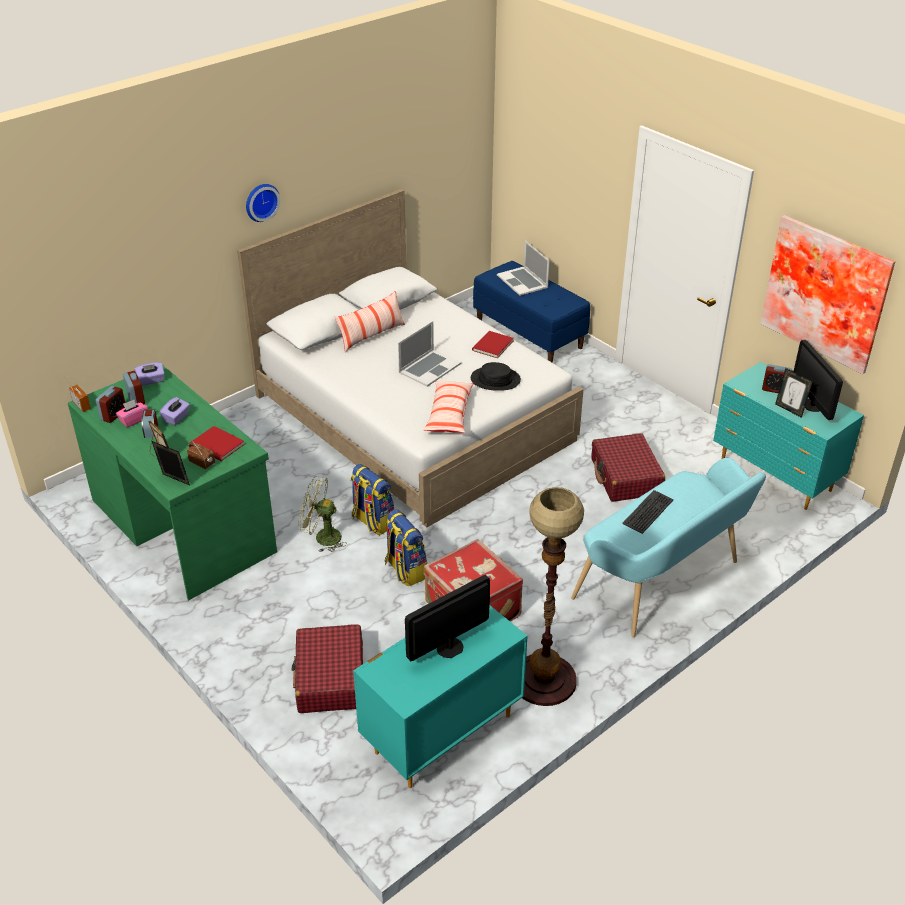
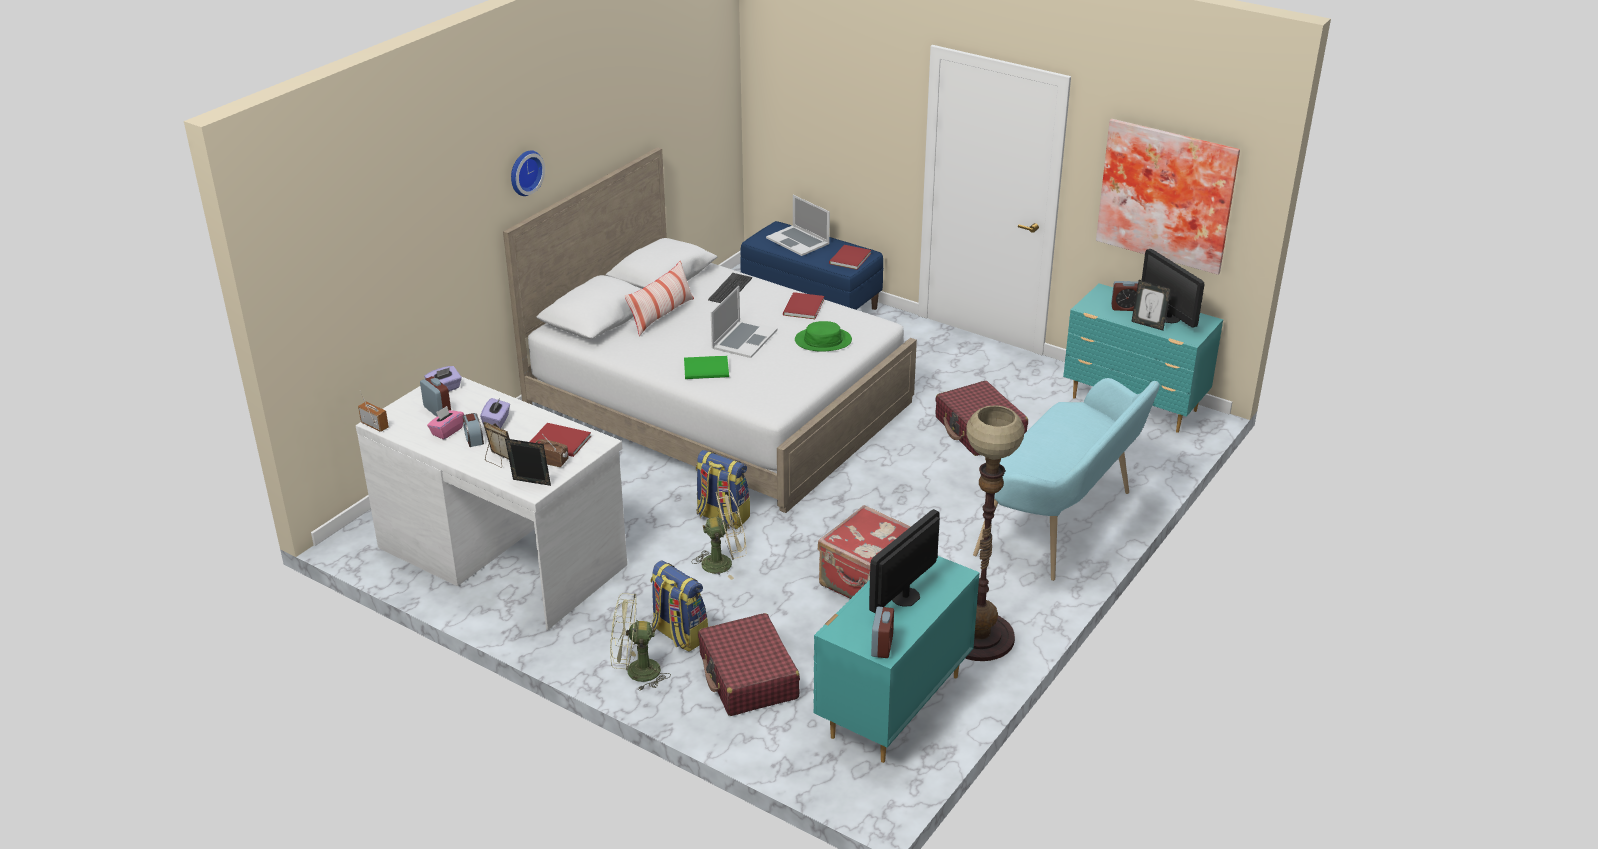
camera: 15 degrees left, 5 degrees down
green desk [68,365,277,600] -> white desk [356,376,627,630]
alarm clock [96,386,125,423] -> alarm clock moved to [871,606,894,658]
green fan [298,476,347,552] -> green fan moved to [610,593,671,691]
backpack [385,509,427,587] -> backpack moved to [650,561,708,652]
pillow [423,381,474,433] -> none
black hat [471,362,521,391] -> green hat [795,321,852,352]
keyboard [622,490,673,534] -> keyboard moved to [708,273,752,303]
none -> green book [684,356,729,379]
none -> beige fan [691,490,746,580]
none -> red book [829,245,871,270]

